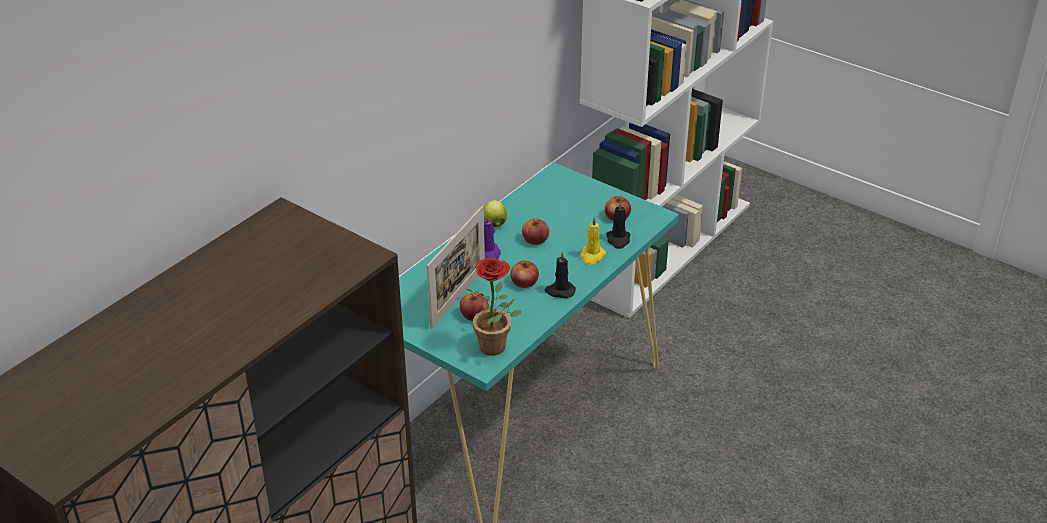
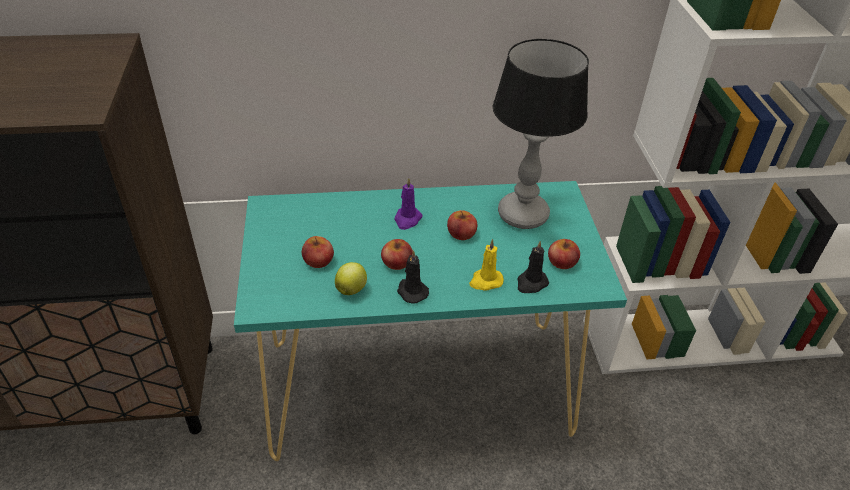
camera: 45 degrees right, 5 degrees up
picture frame [427,206,485,329] -> none
potted plant [467,258,521,356] -> none
apple [484,200,507,227] -> apple moved to [335,262,367,295]
none -> table lamp [493,39,589,229]

